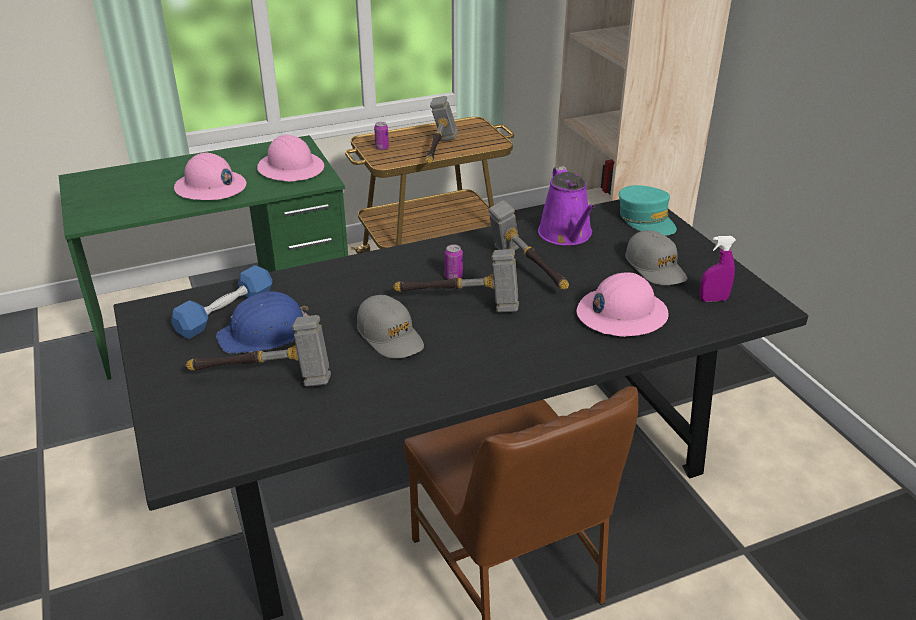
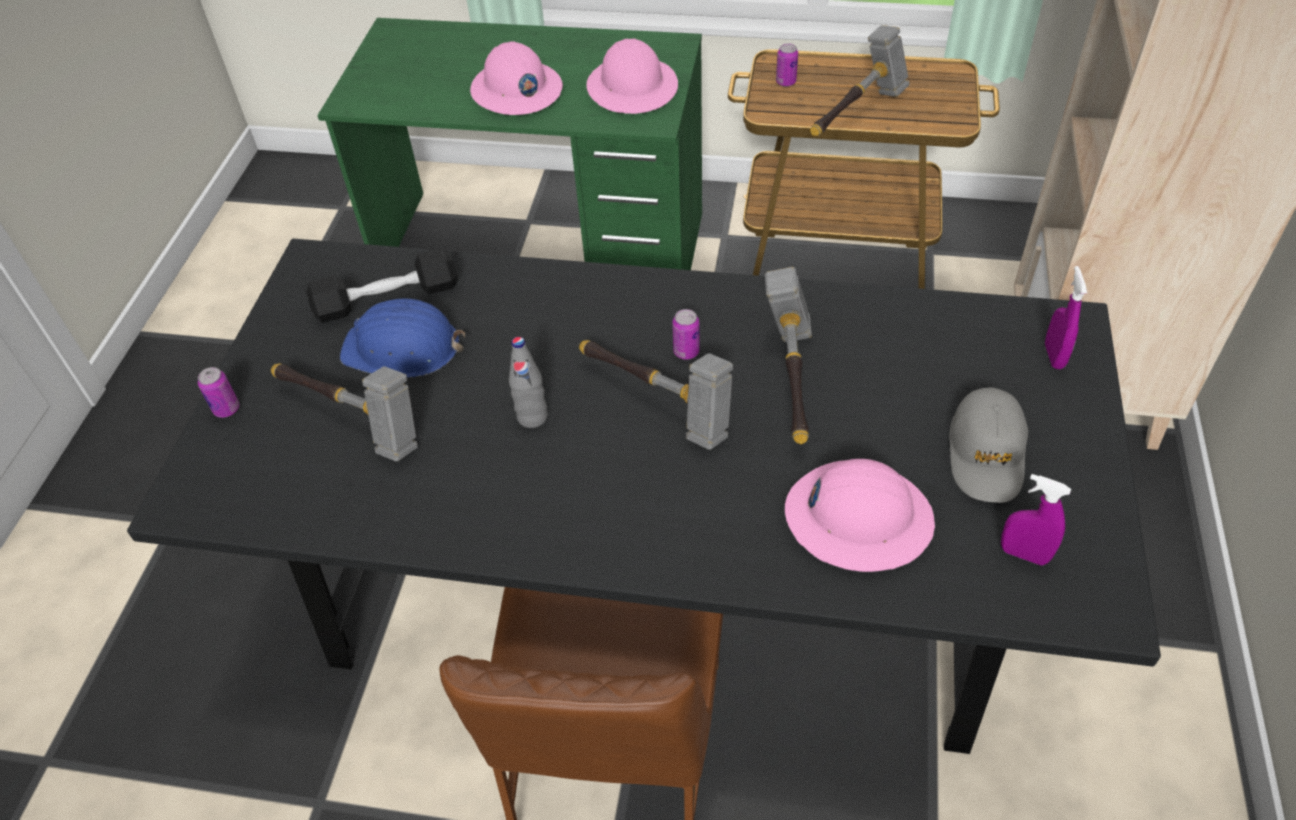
camera: 35 degrees right, 15 degrees up
blue dumbbell [171,265,273,339] -> black dumbbell [306,248,458,323]
grey cap [357,295,424,358] -> grey bottle [509,337,548,428]
purple watering can [538,166,595,245] -> none
turquoise cap [619,185,677,236] -> purple spray bottle [1045,266,1087,369]
none -> can [198,367,239,418]

